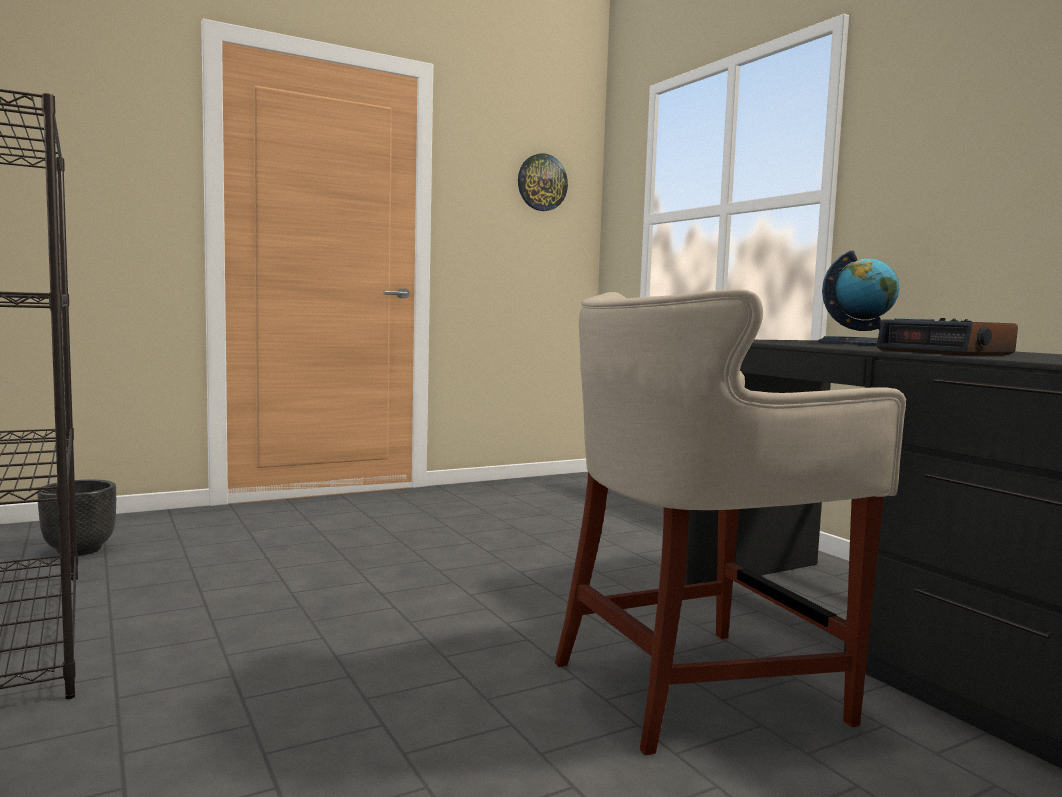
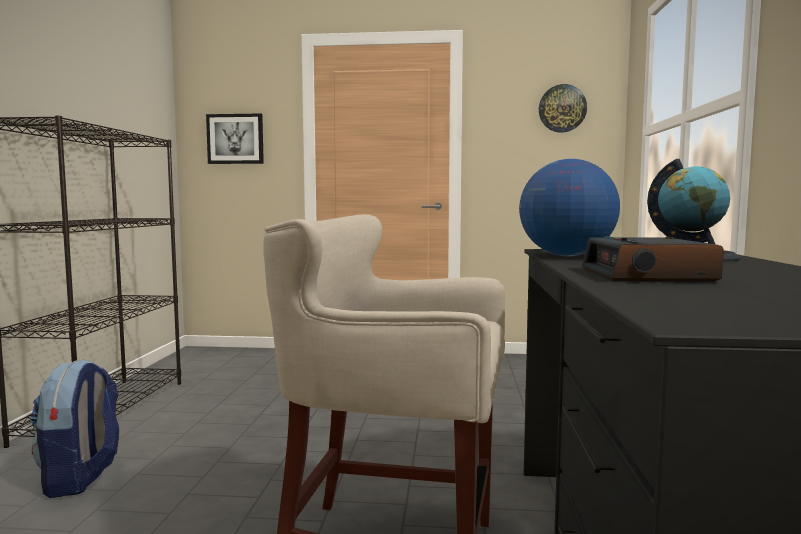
camera: 35 degrees right, 0 degrees up
black planter [37,479,116,556] -> none
none -> backpack [30,359,119,498]
none -> picture [206,114,264,164]
none -> globe [519,159,620,256]

